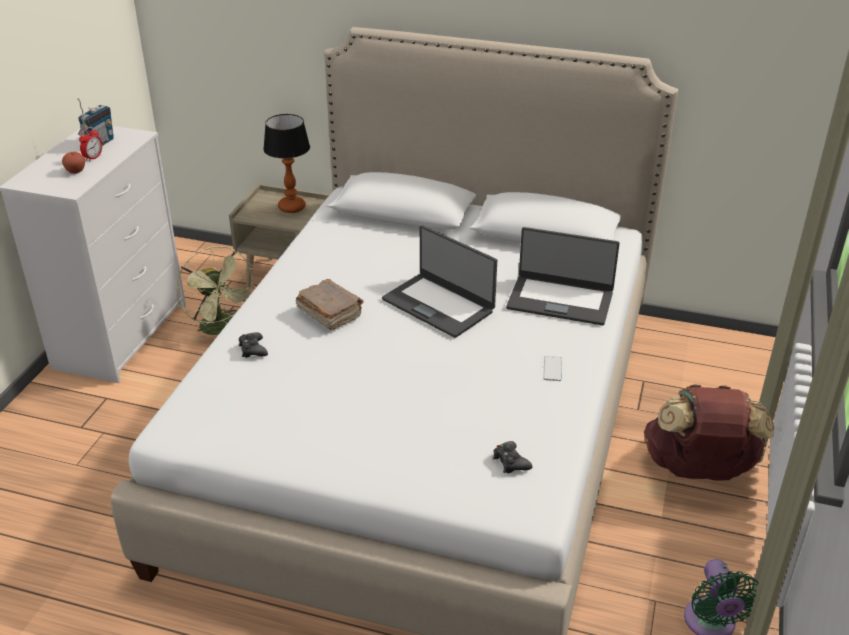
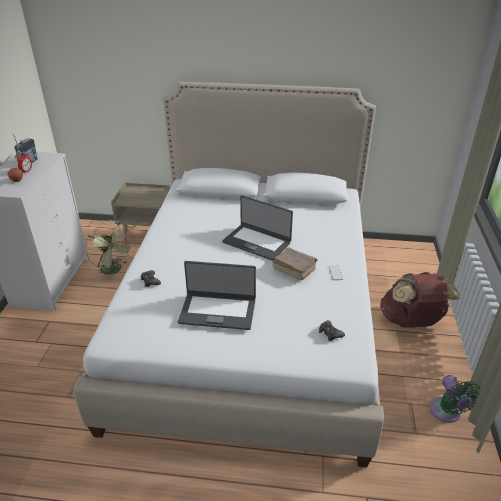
camera: 10 degrees left, 0 degrees up
table lamp [263,114,310,213] -> none
brown book [295,279,363,330] -> brown book moved to [273,247,318,280]
laptop [506,227,620,325] -> laptop moved to [178,261,256,330]

